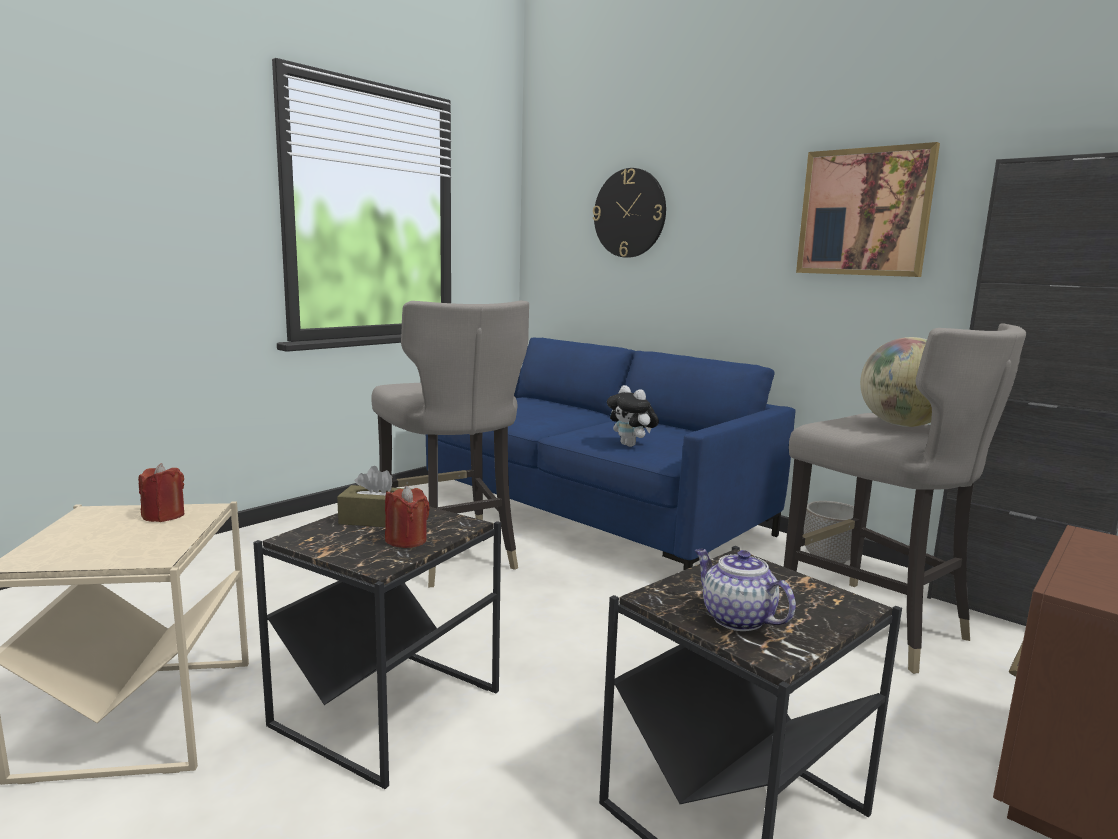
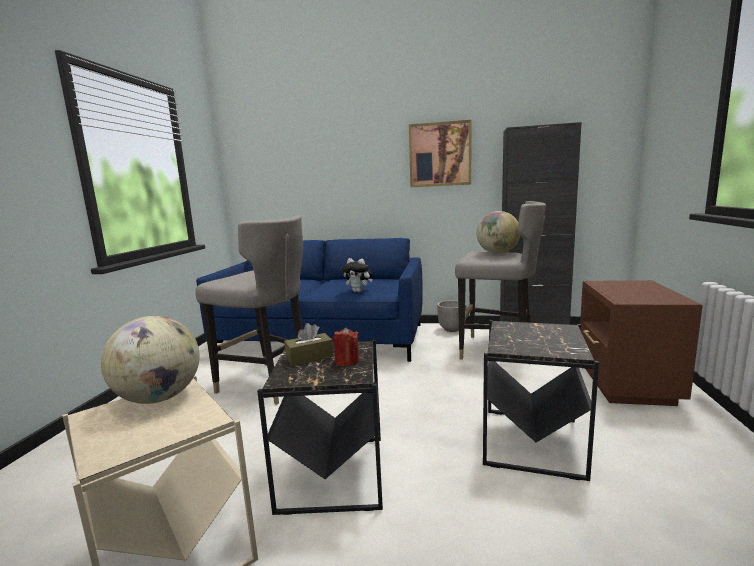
camera: 30 degrees left, 0 degrees up
red candle [138,463,185,522] -> globe [101,316,200,404]
wall clock [593,168,666,258] -> none
teapot [695,549,796,631] -> none

